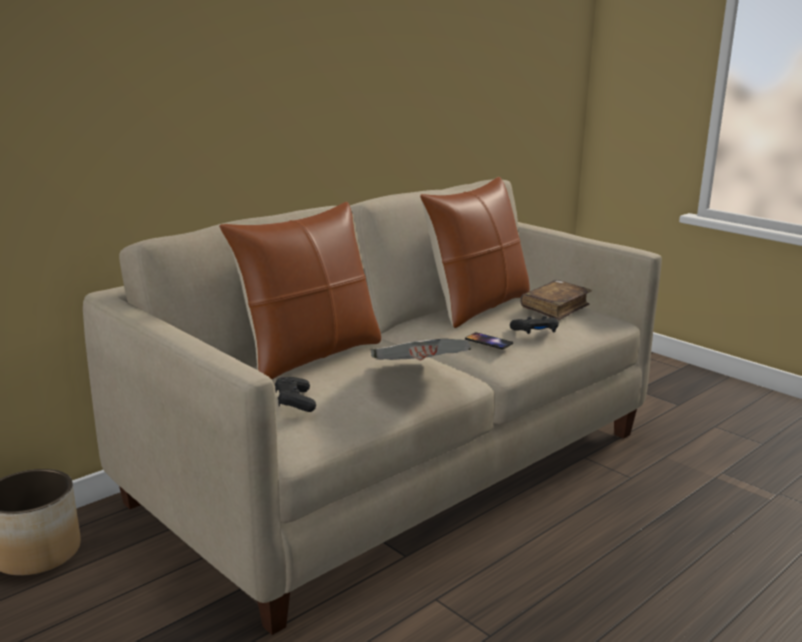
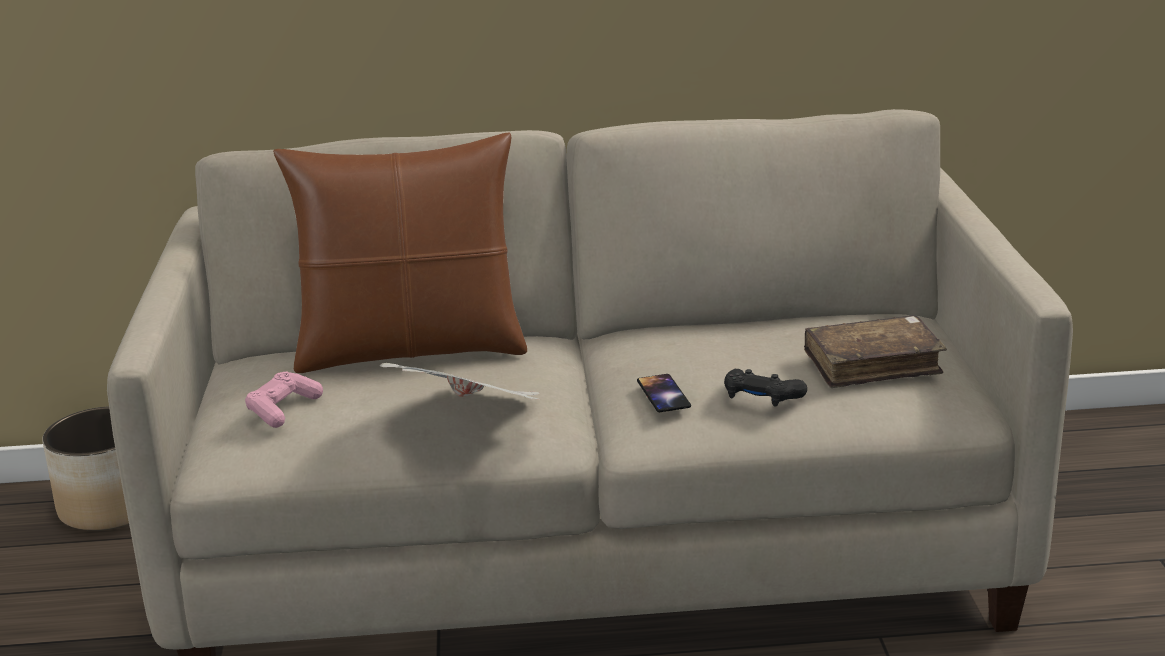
camera: 40 degrees right, 5 degrees up
black game controller [275,377,316,412] -> pink game controller [245,372,323,428]
brown pillow [420,177,530,328] -> none

